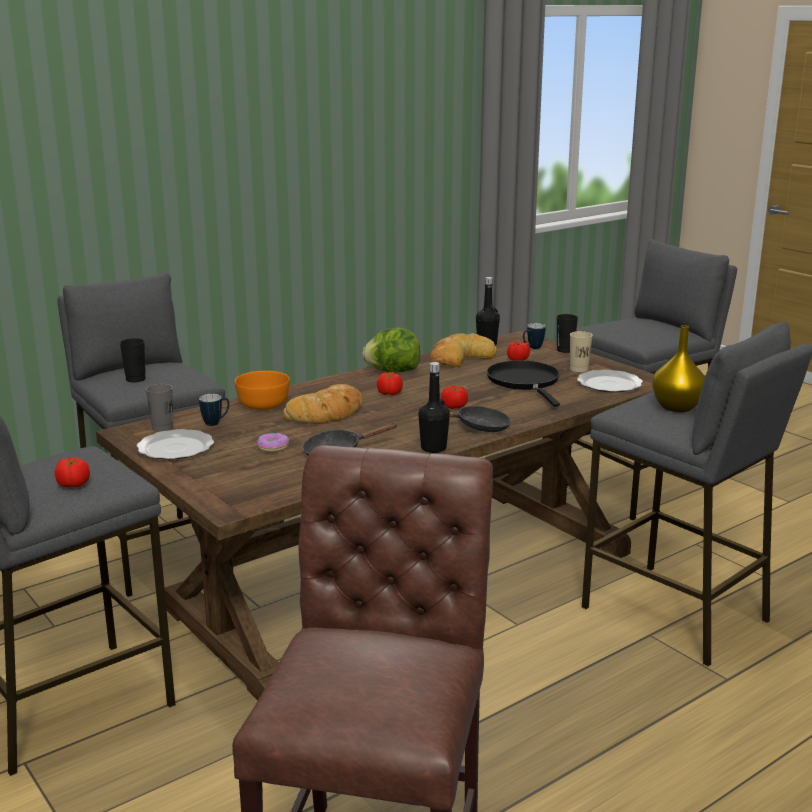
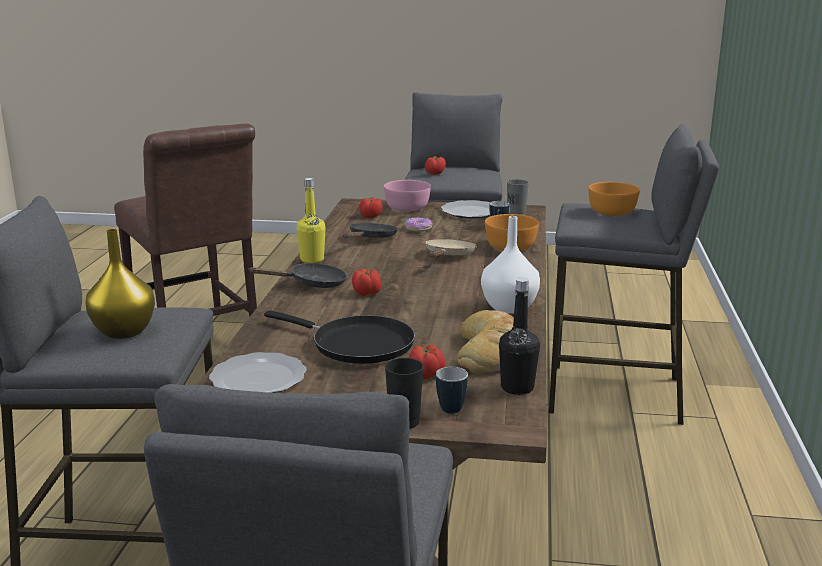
camera: 135 degrees right, 0 degrees up
black cup [120,338,146,382] -> orange bowl [588,182,640,216]
bread [283,384,363,424] -> beige frying pan [425,239,476,257]
lettuce [362,328,420,372] -> white vase [481,216,540,314]
tomato [377,372,403,395] -> tomato moved to [359,197,383,218]
black bottle [418,362,450,453] -> yellow bottle [296,178,326,263]
black frying pan [419,406,511,432] -> black frying pan turned 150 degrees counterclockwise [248,263,347,288]
beige cup [570,331,593,372] -> none
none -> pink bowl [384,180,431,212]

